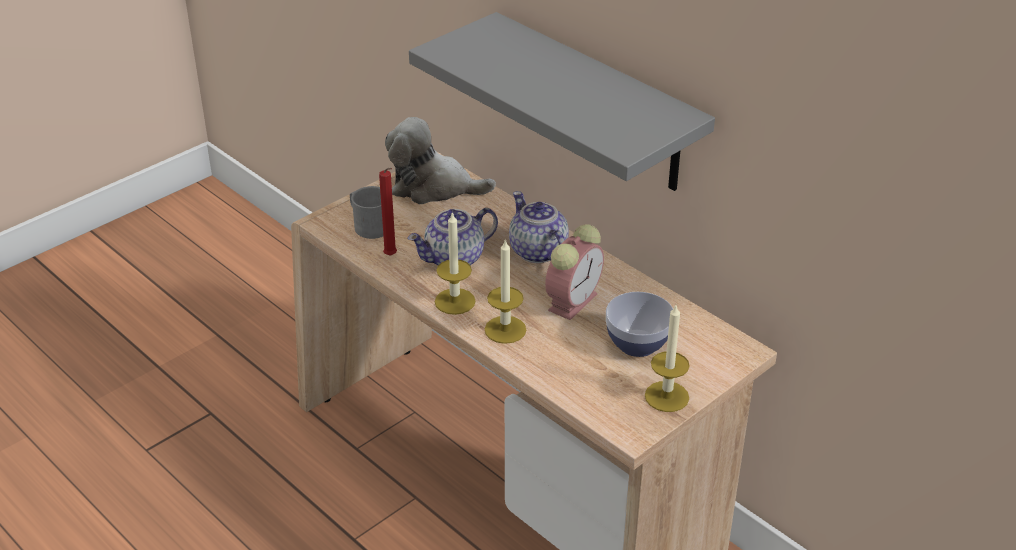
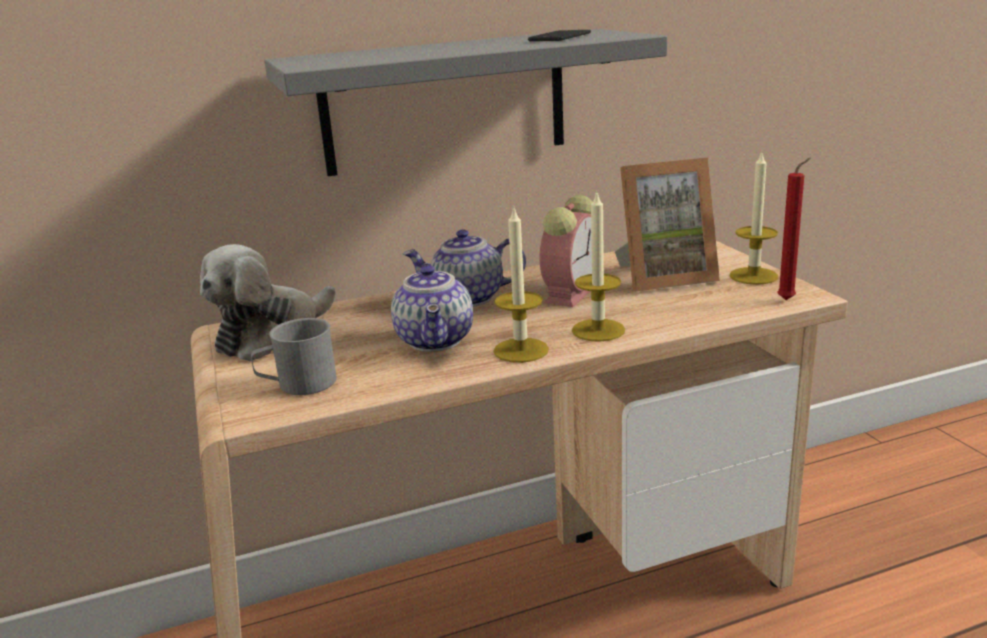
camera: 65 degrees left, 15 degrees down
red candle [379,168,397,256] -> red candle moved to [777,157,811,300]
alarm clock [545,224,604,320] -> alarm clock turned 60 degrees clockwise [540,195,593,307]
bowl [606,292,673,357] -> picture frame [615,158,720,291]
none -> phone [528,30,591,41]

